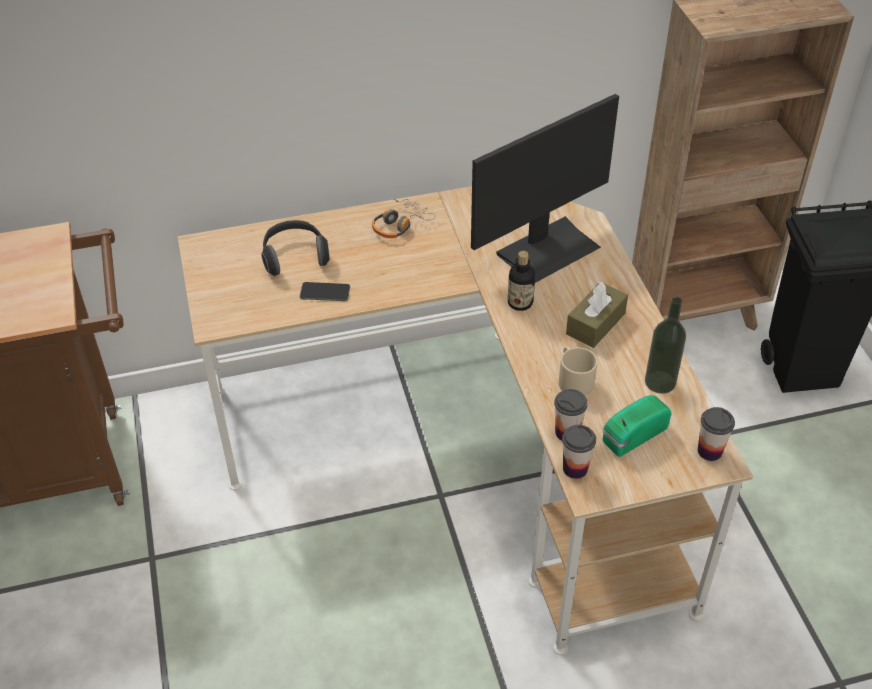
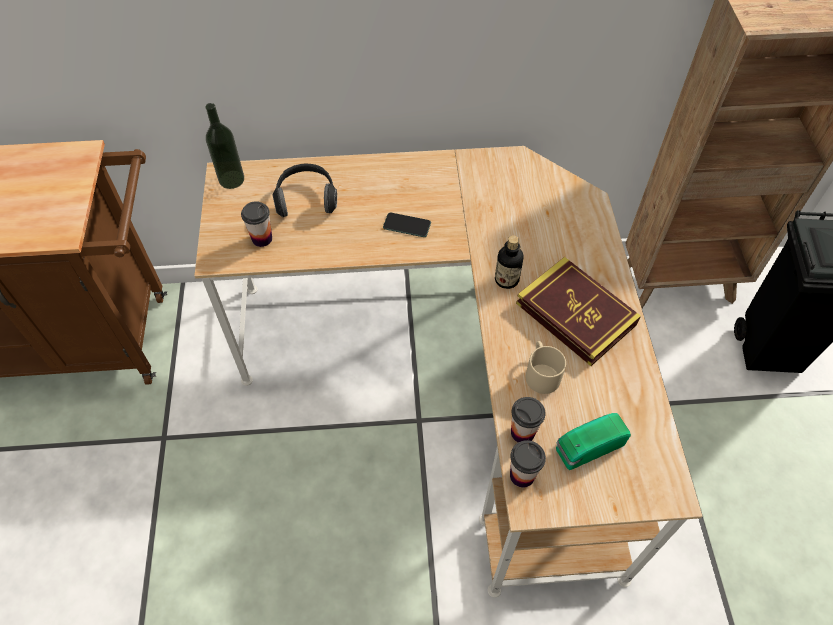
camera: 10 degrees right, 10 degrees up
phone [300,282,350,301] -> phone moved to [383,212,431,237]
headphones [372,199,435,238] -> none
monitor [471,94,619,283] -> none
brown tissue box [566,282,628,348] -> book [516,257,641,366]
bottle [645,297,686,394] -> bottle moved to [205,103,244,189]
cup [698,407,735,461] -> cup moved to [241,201,272,247]

